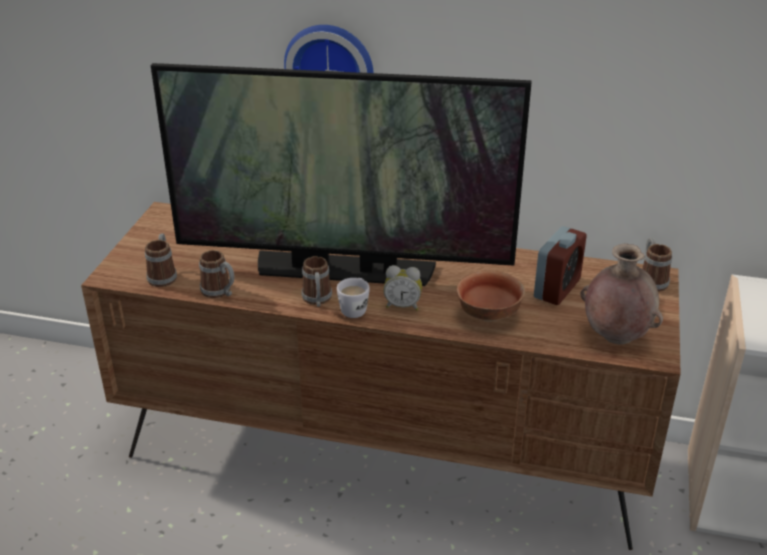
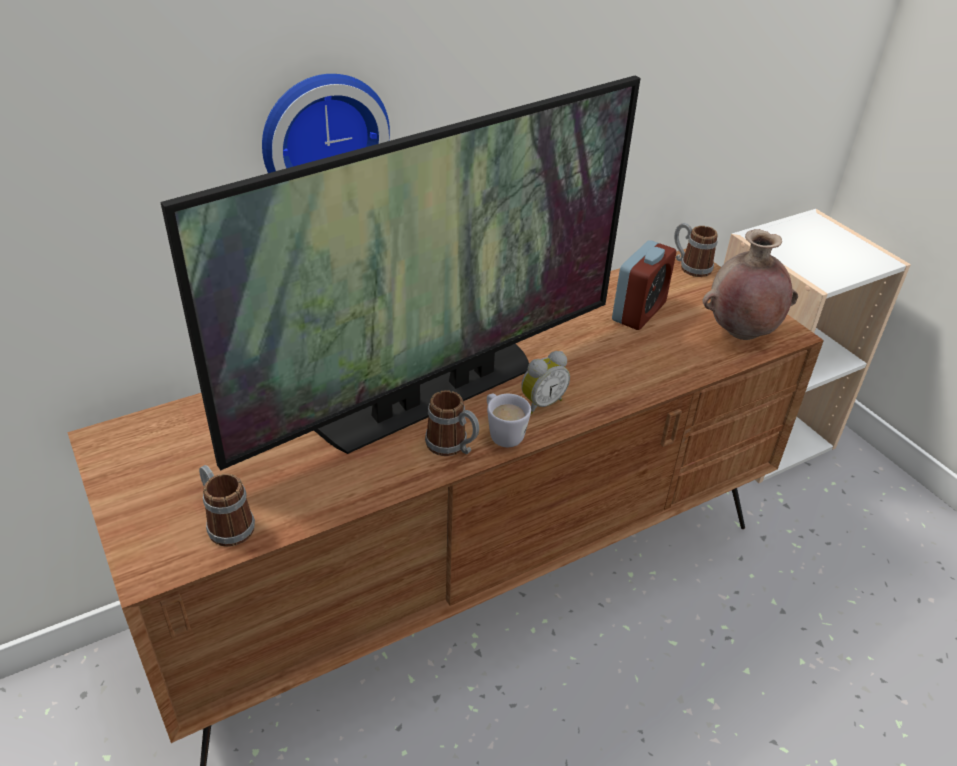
camera: 45 degrees left, 5 degrees up
mug [199,250,234,298] -> none
bowl [456,270,525,322] -> none
alarm clock [534,226,587,305] -> alarm clock turned 45 degrees clockwise [612,240,676,330]

